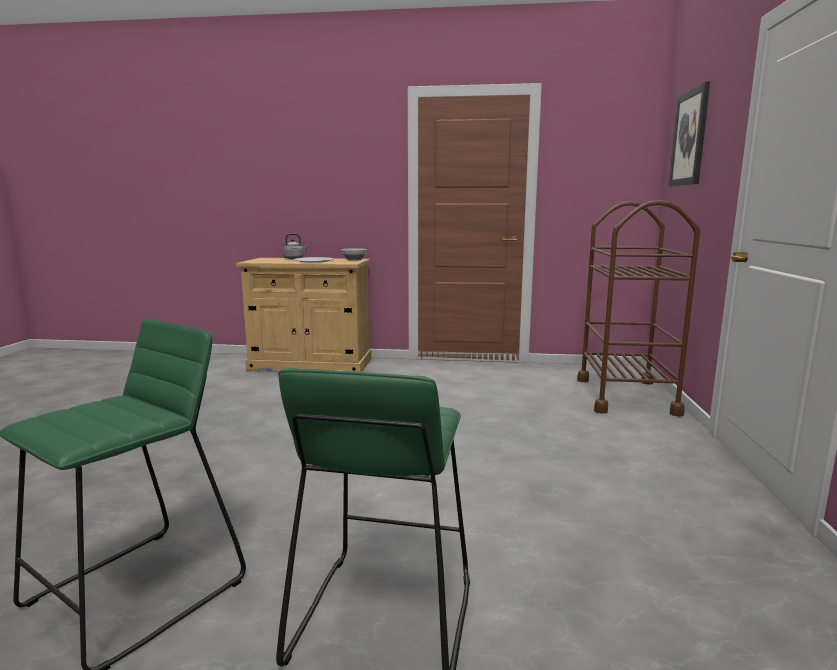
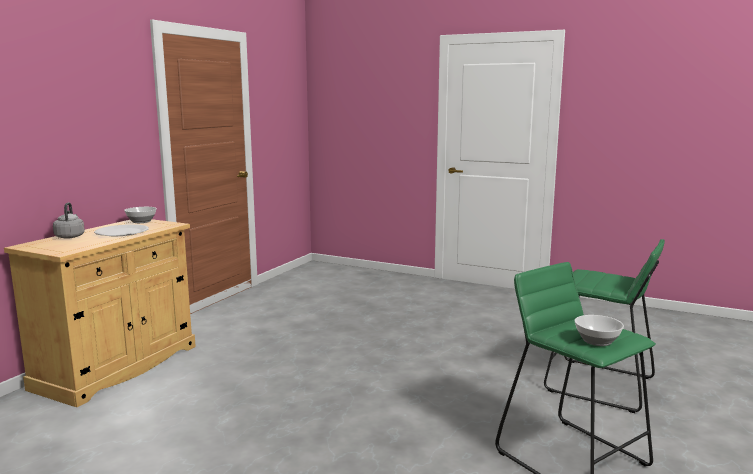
camera: 70 degrees left, 0 degrees up
brown cart [577,200,700,416] -> none
picture [668,81,710,187] -> none
none -> bowl [575,315,624,346]

